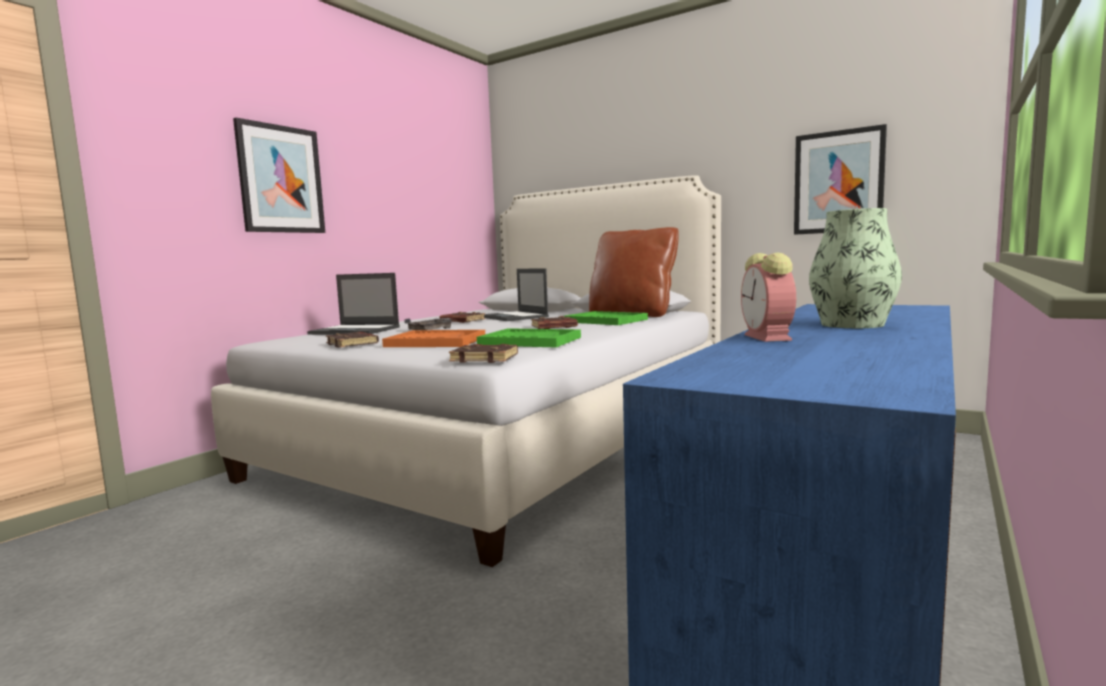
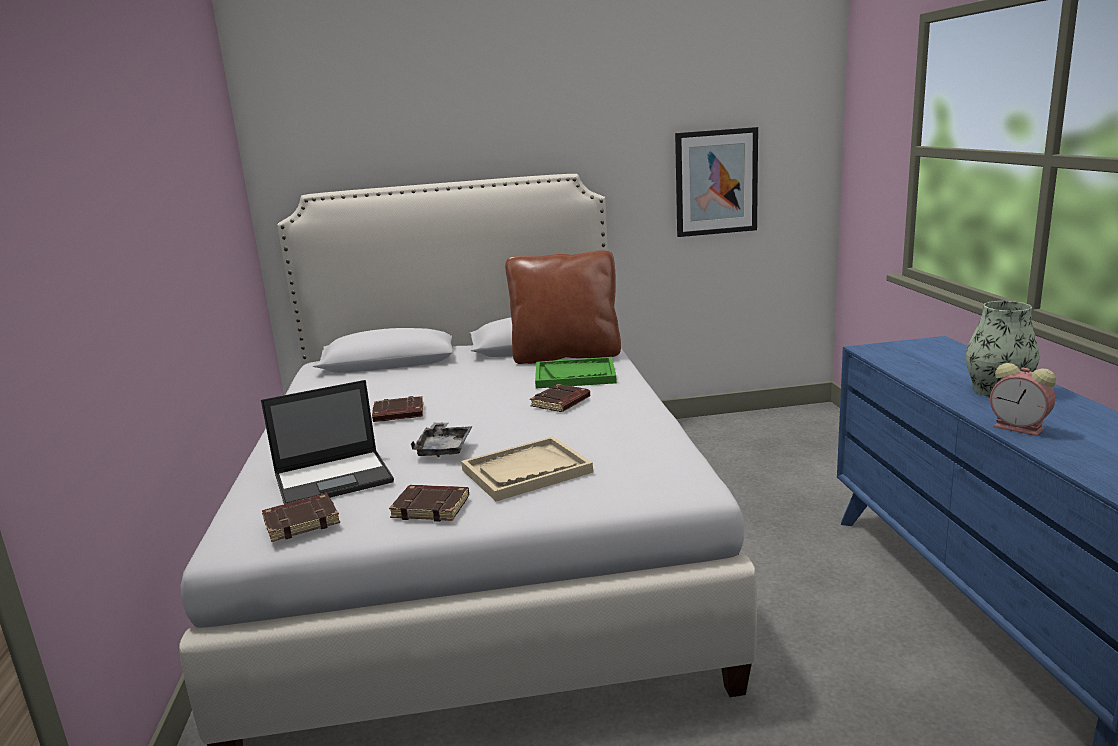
camera: 40 degrees left, 10 degrees up
picture [233,118,325,233] -> none
orange tray [382,330,485,347] -> beige tray [461,436,593,501]
brown book [449,344,518,363] -> brown book moved to [262,494,340,542]
green tray [477,328,581,347] -> none
laptop [484,268,549,321] -> none

